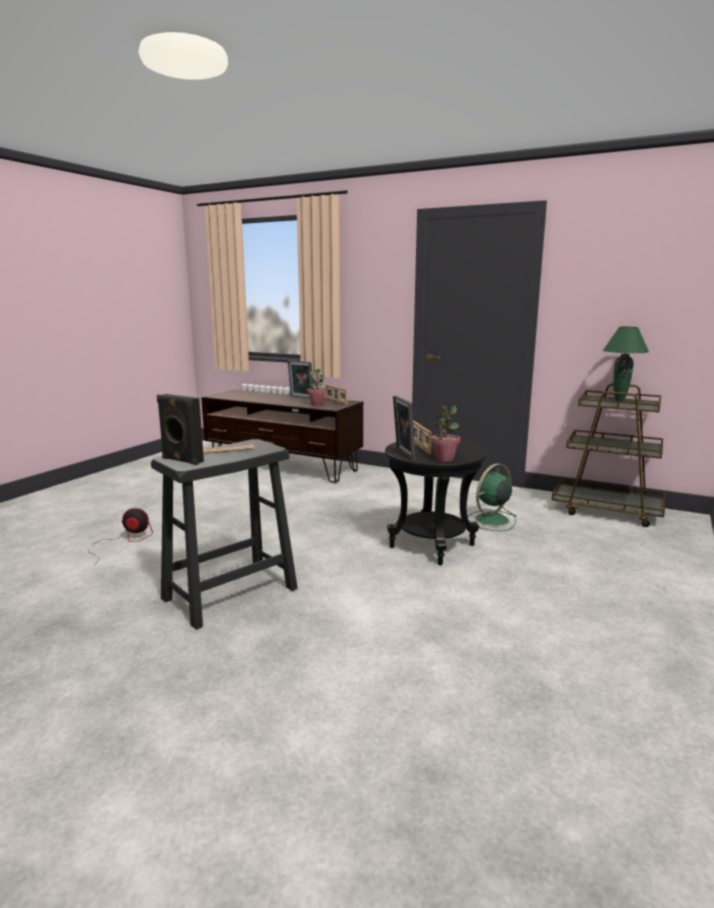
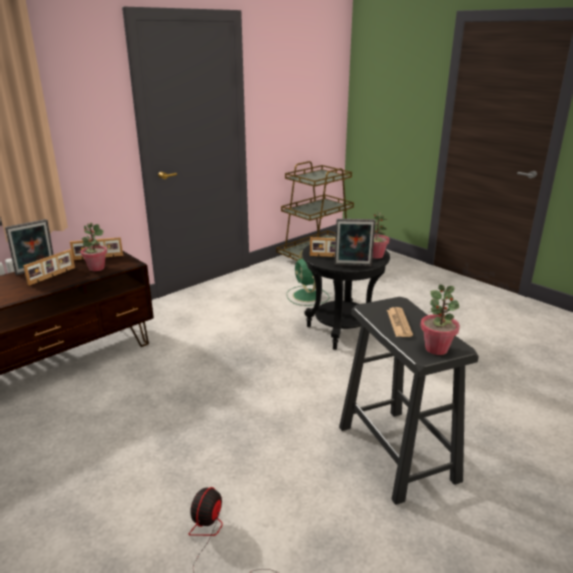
camera: 70 degrees left, 10 degrees up
black speaker [157,394,204,465] -> potted plant [420,285,460,355]
green table lamp [603,327,649,401] -> none
none -> picture frame [23,249,75,286]

